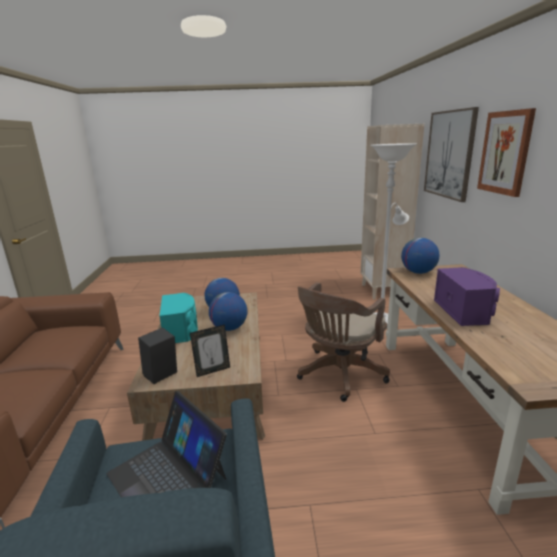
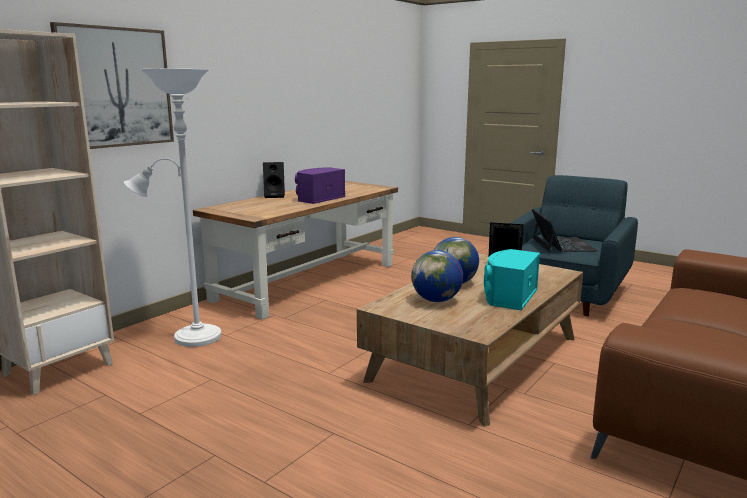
camera: 140 degrees left, 5 degrees down
black speaker [138,327,177,384] -> black speaker moved to [263,162,285,198]
brown office chair [297,282,390,402] -> none
globe [401,238,439,274] -> none
picture [477,108,536,197] -> none

